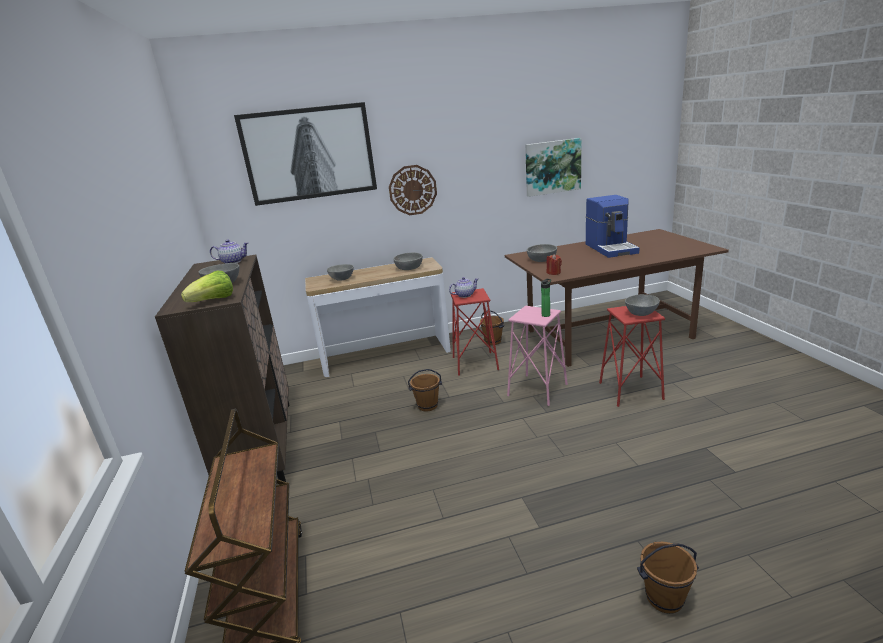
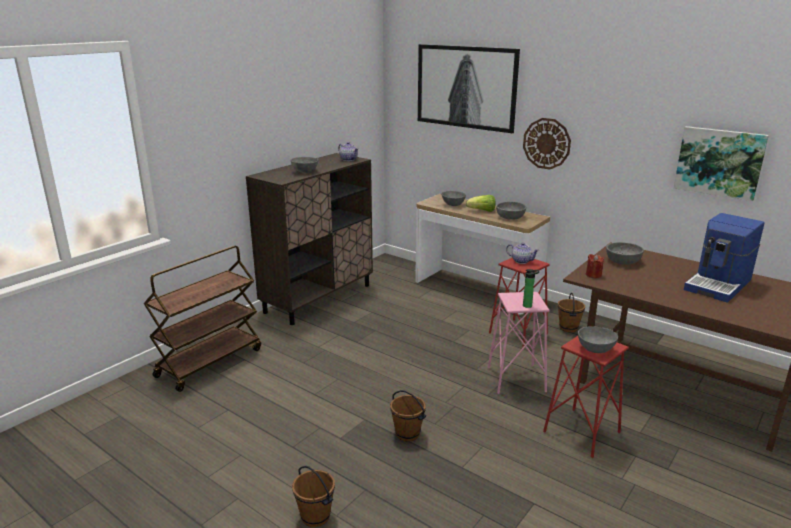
camera: 50 degrees right, 0 degrees up
lettuce [181,271,233,302] -> lettuce moved to [466,195,495,212]
brown bucket [408,369,442,412] -> brown bucket moved to [390,390,426,442]

